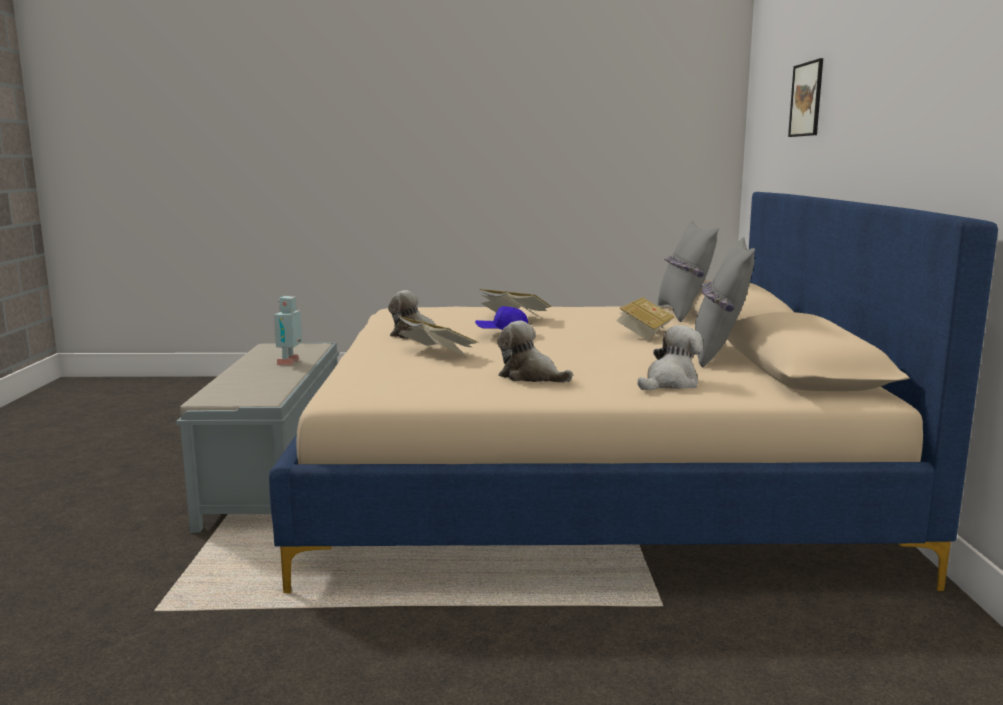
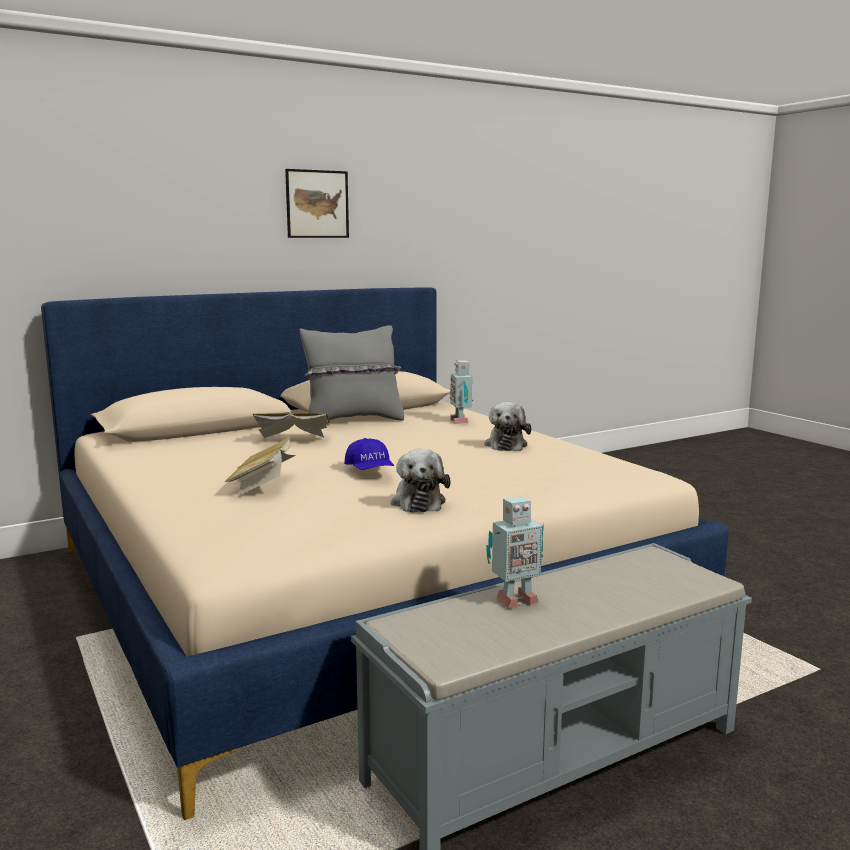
camera: 120 degrees left, 0 degrees up
book [398,316,479,357] -> none
plush toy [638,325,703,390] -> toy robot [449,360,473,424]
grey pillow [658,221,719,322] -> none
picture [788,58,823,137] -> picture moved to [285,169,349,238]

